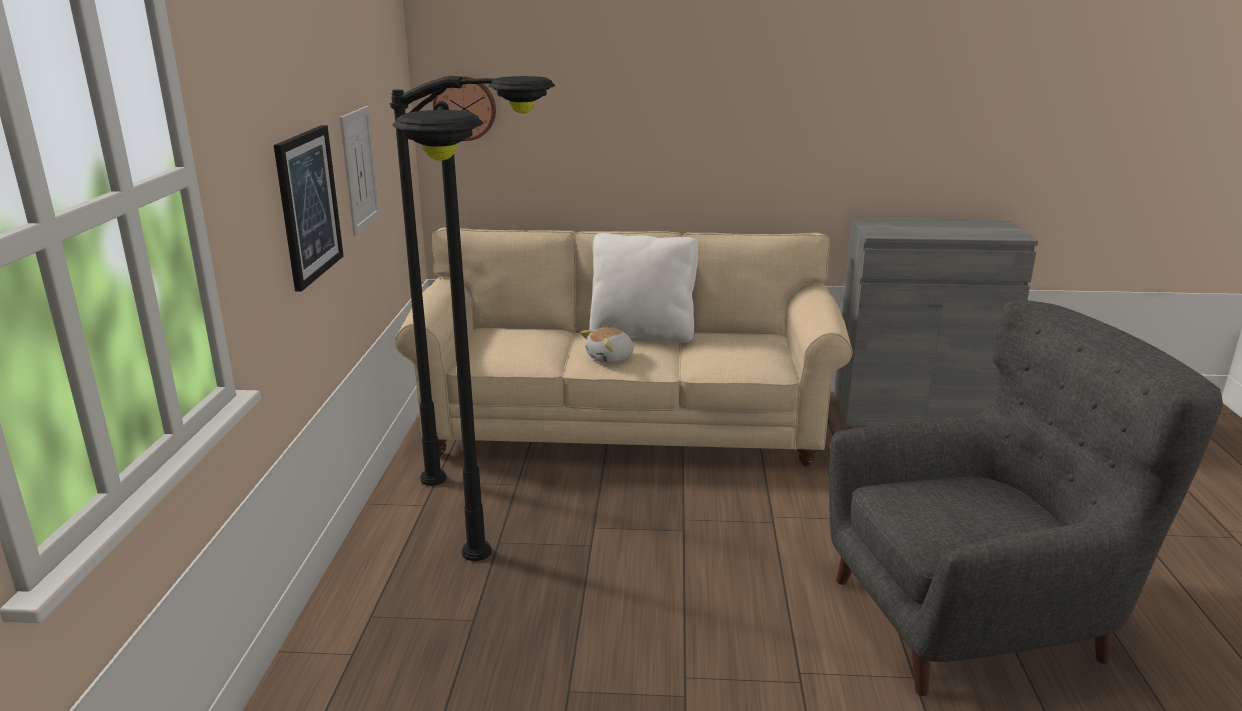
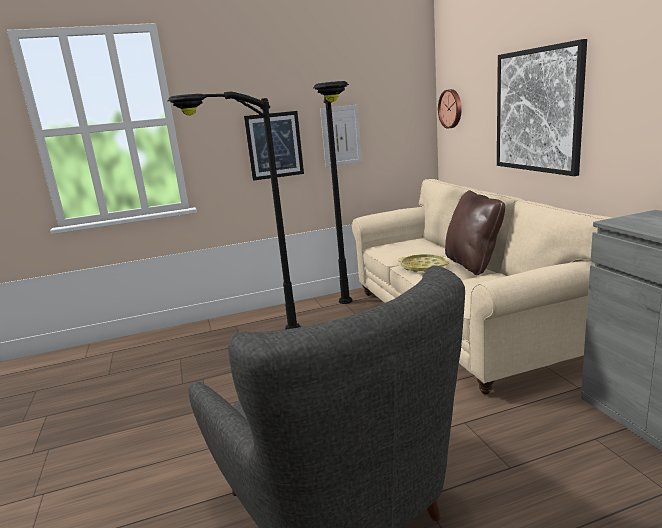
camera: 70 degrees right, 5 degrees down
plush toy [580,327,634,363] -> yellow tray [398,254,449,272]
white pillow [589,233,698,343] -> brown pillow [445,190,505,275]
none -> picture [497,39,587,176]

